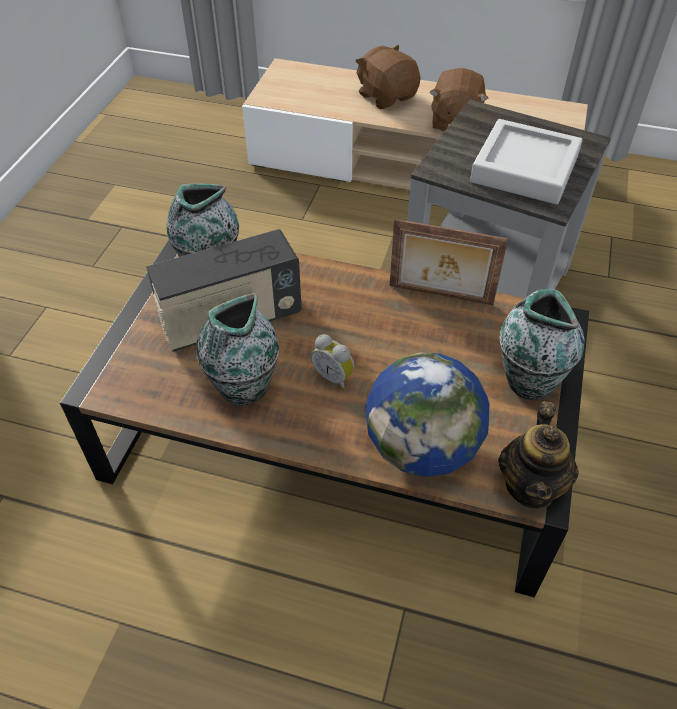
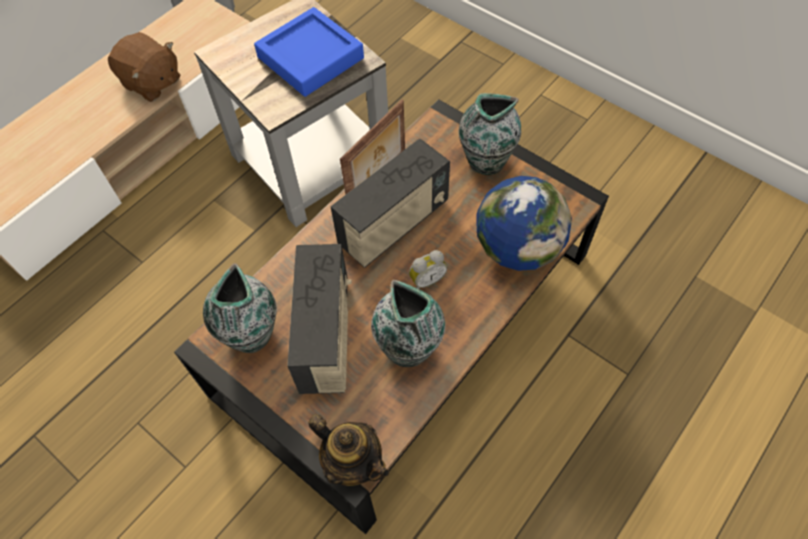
camera: 65 degrees left, 10 degrees up
brown plush toy [355,45,421,109] -> none
grey tray [470,119,583,204] -> blue tray [254,7,364,97]
teapot [498,401,579,509] -> teapot moved to [309,414,389,486]
none -> radio [330,139,450,268]

